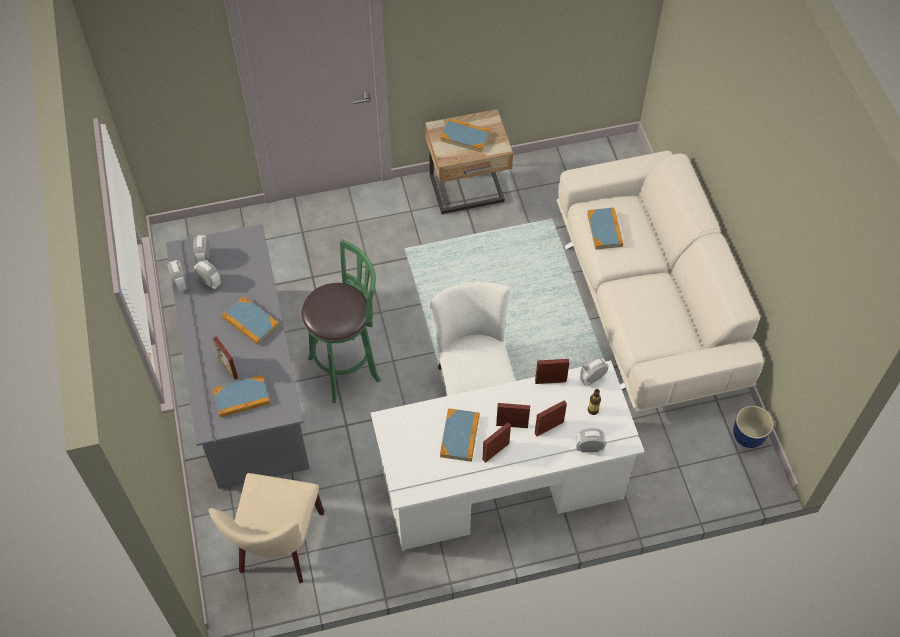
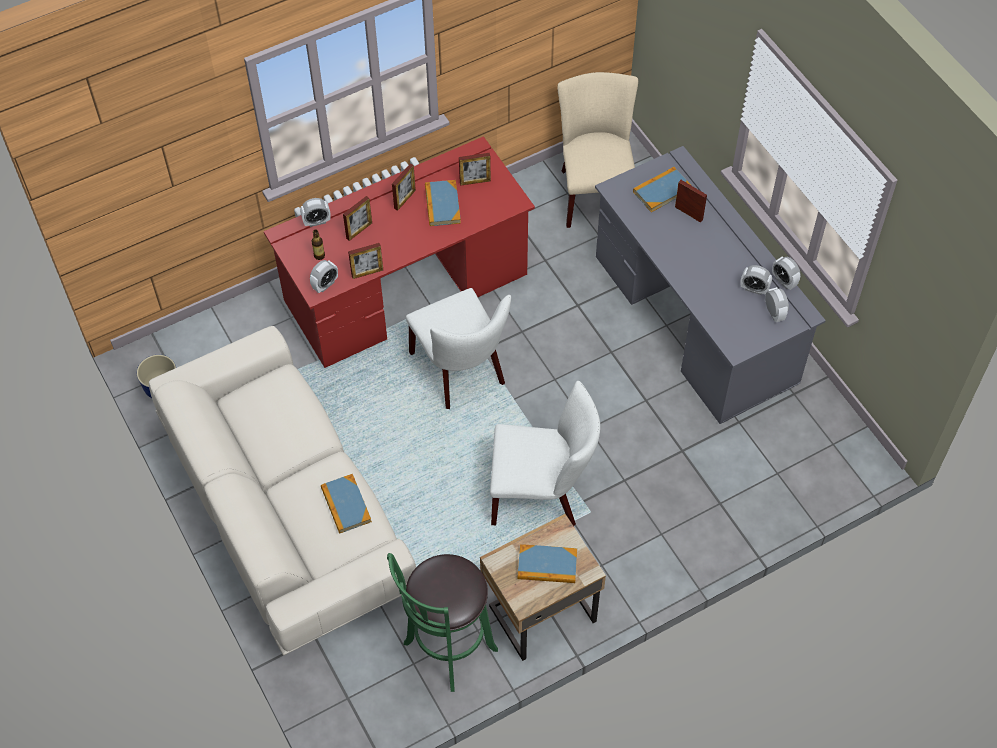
camera: 165 degrees right, 0 degrees up
book [222,296,279,345] -> none
green stool [302,239,381,403] -> green stool moved to [387,553,498,692]
white desk [371,361,645,550] -> red desk [264,136,535,368]
picture frame [496,403,530,428] -> picture frame moved to [459,153,491,186]
none -> white chair [490,381,600,526]

